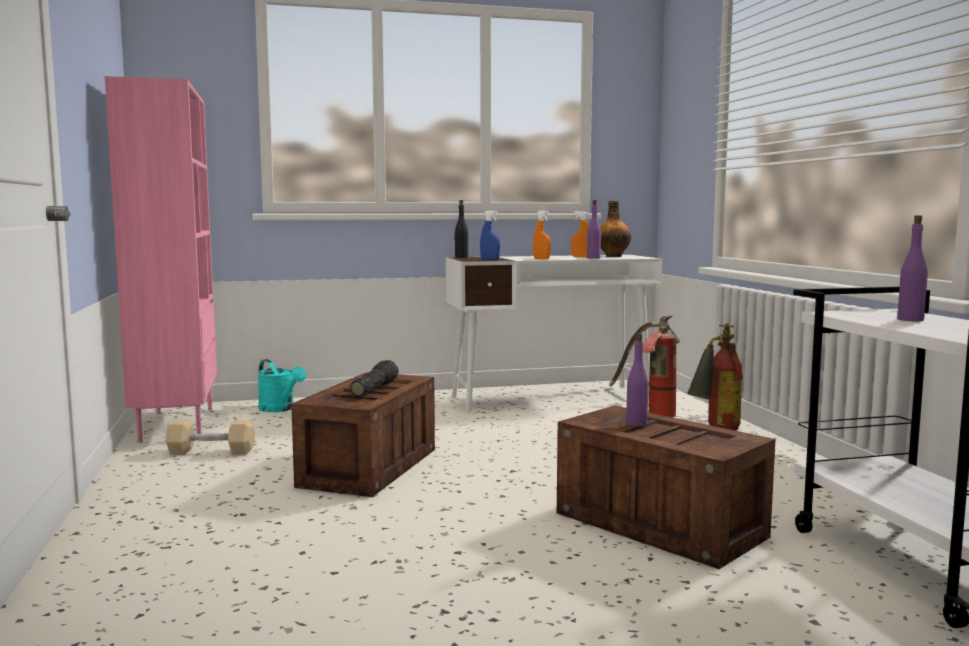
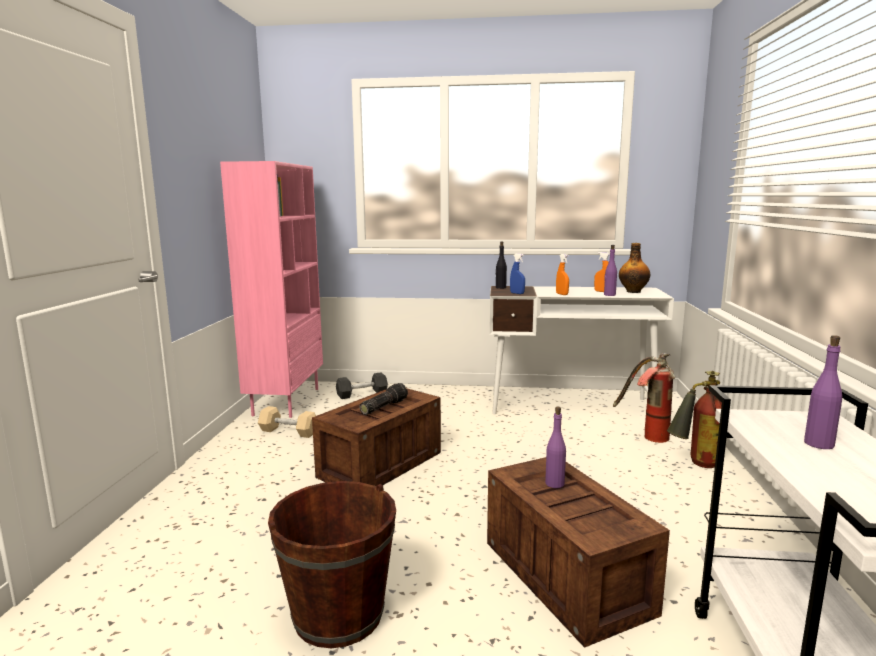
camera: 20 degrees right, 5 degrees up
turquoise watering can [257,359,306,412] -> grey dumbbell [336,372,388,399]
none -> brown bucket [268,481,396,648]

